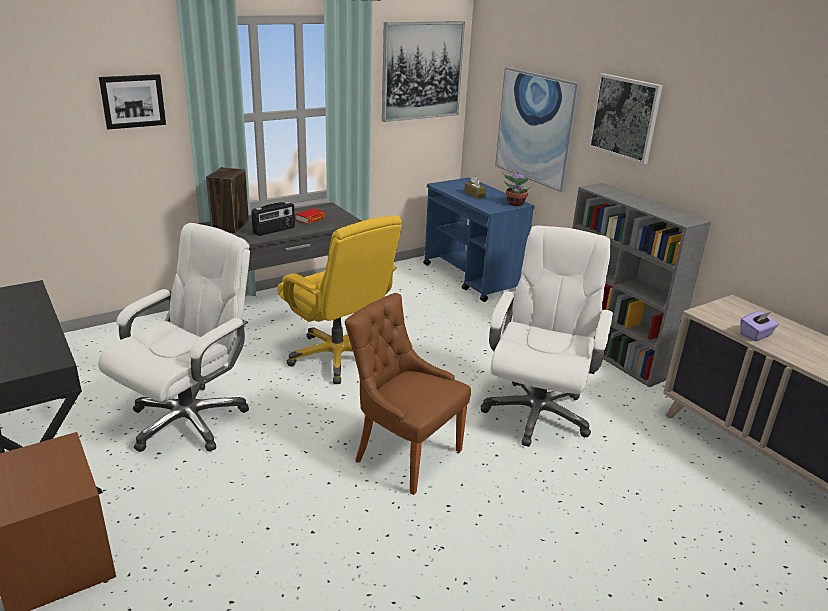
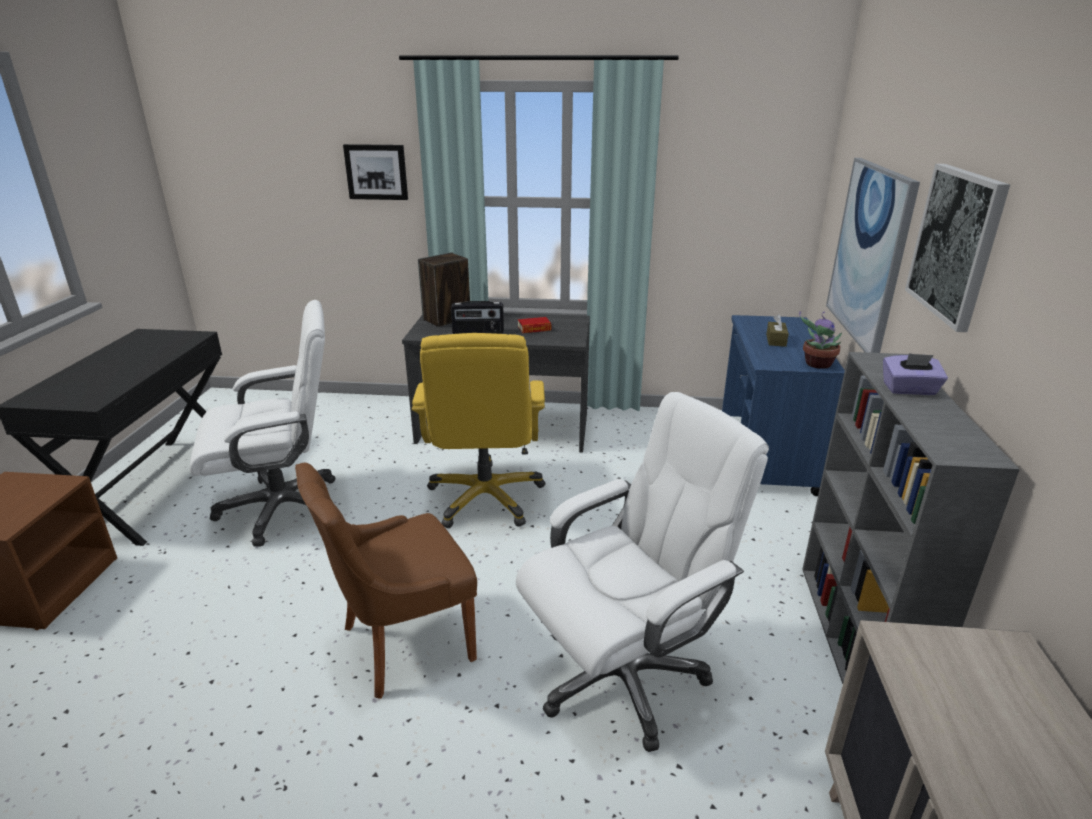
camera: 40 degrees right, 0 degrees up
brown chair [345,293,471,495] -> brown chair turned 105 degrees counterclockwise [295,462,477,699]
picture [382,21,465,122] -> none
purple tissue box [740,311,779,341] -> purple tissue box moved to [883,353,948,395]

